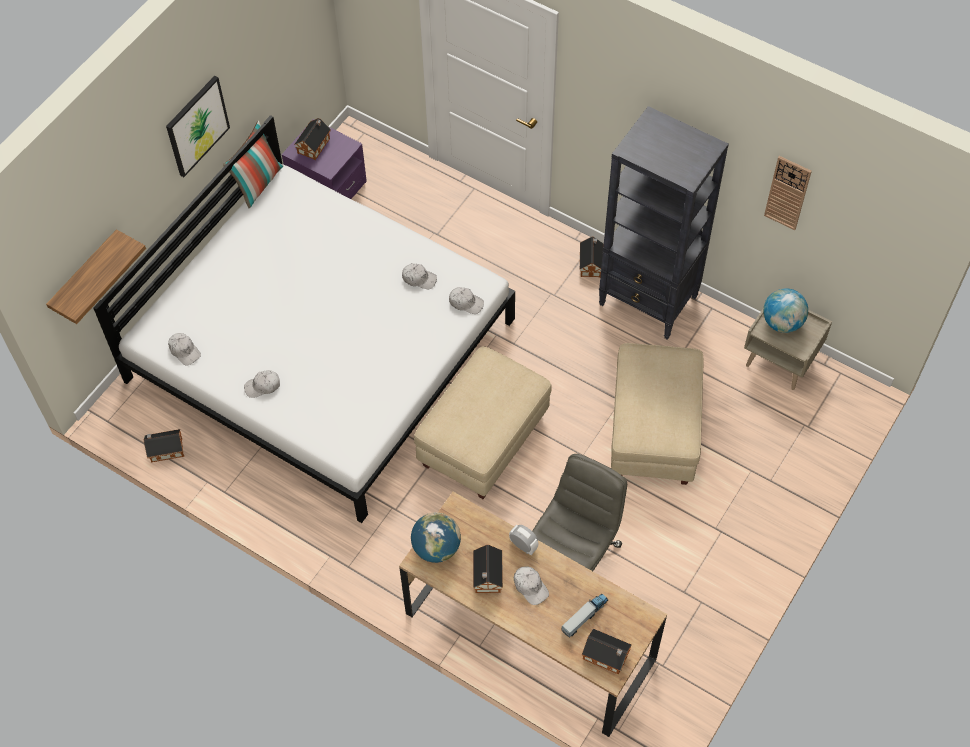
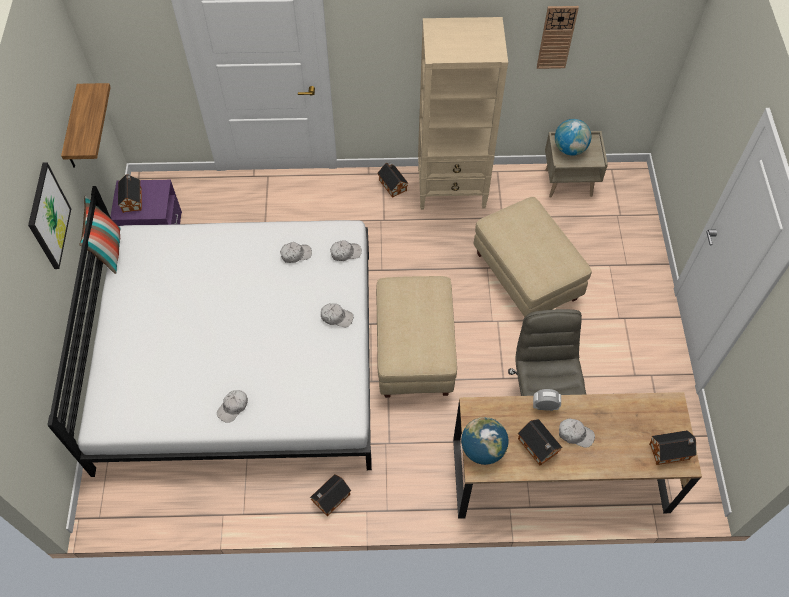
camera: 35 degrees left, 0 degrees up
shelf [46,229,146,324] -> shelf moved to [61,83,111,168]
toy house [144,429,184,463] -> toy house moved to [310,474,351,516]
white cap [168,333,201,365] -> white cap moved to [321,303,354,327]
toy truck [561,594,608,638] -> none
black bookcase [599,106,729,340] -> beige bookcase [418,17,508,210]

